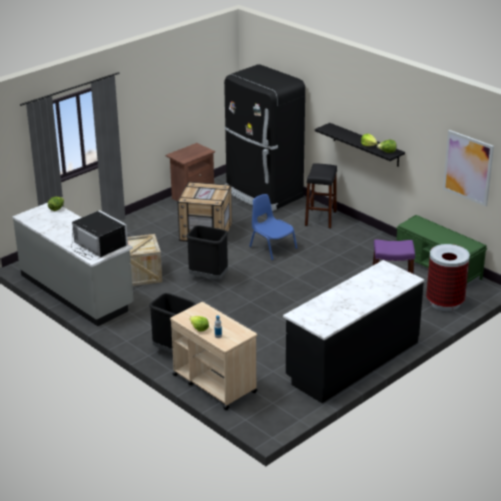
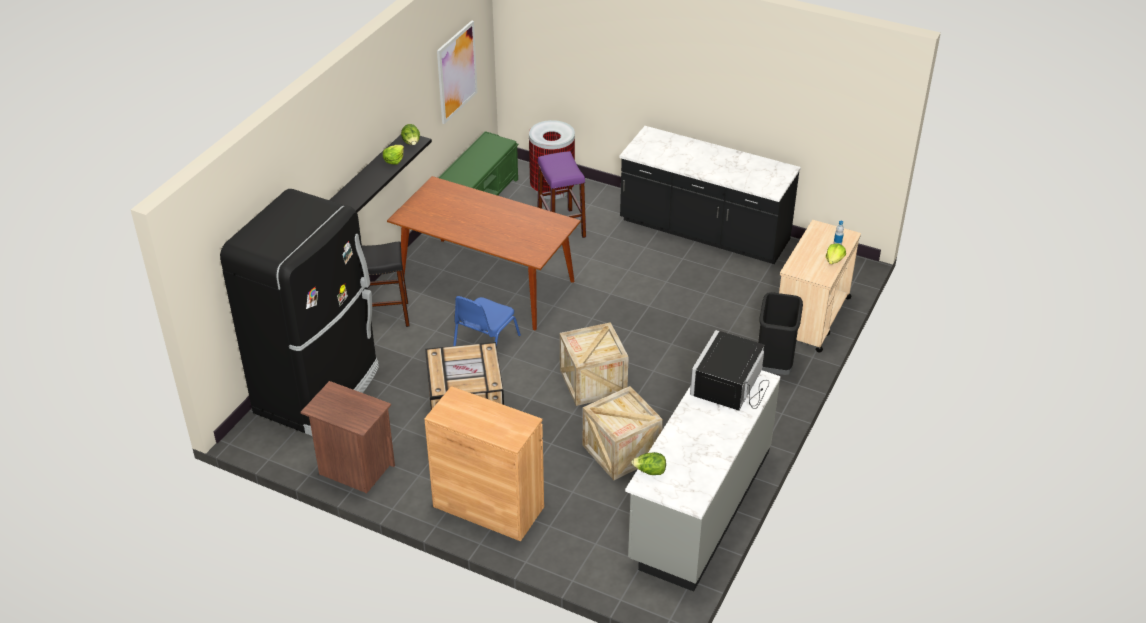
camera: 110 degrees left, 10 degrees up
black trash can [186,225,228,279] -> crate [560,322,629,406]
none -> brown dining table [387,176,581,331]
none -> brown cabinet [424,386,544,541]

